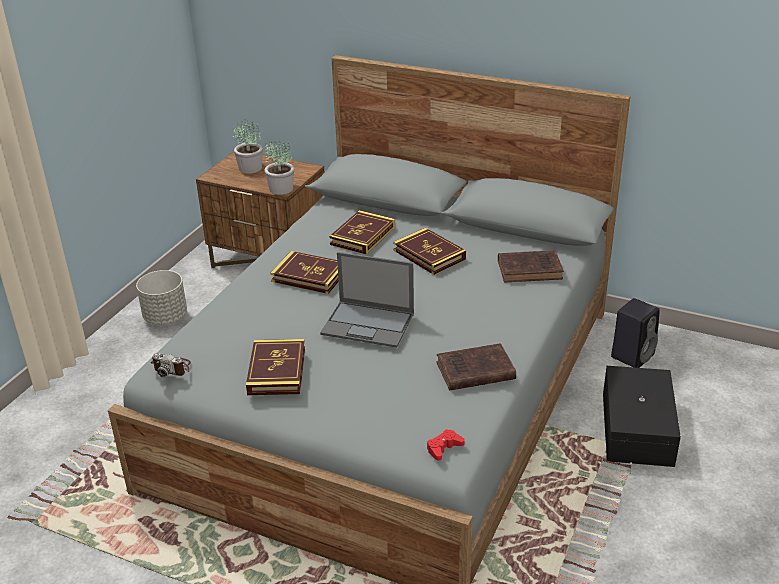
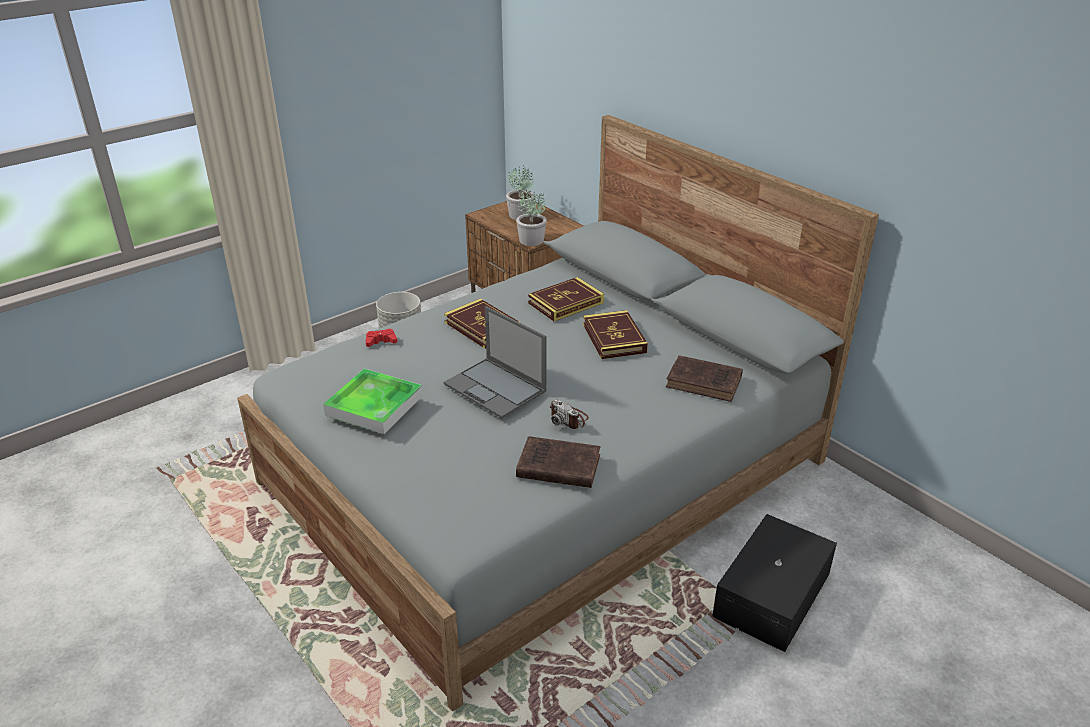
camera: 25 degrees right, 0 degrees up
camera [151,353,191,377] -> camera moved to [550,399,589,429]
book [246,339,305,395] -> tray [323,369,423,434]
red game controller [427,429,465,461] -> red game controller moved to [366,329,397,347]
black speaker [611,298,660,368] -> none

